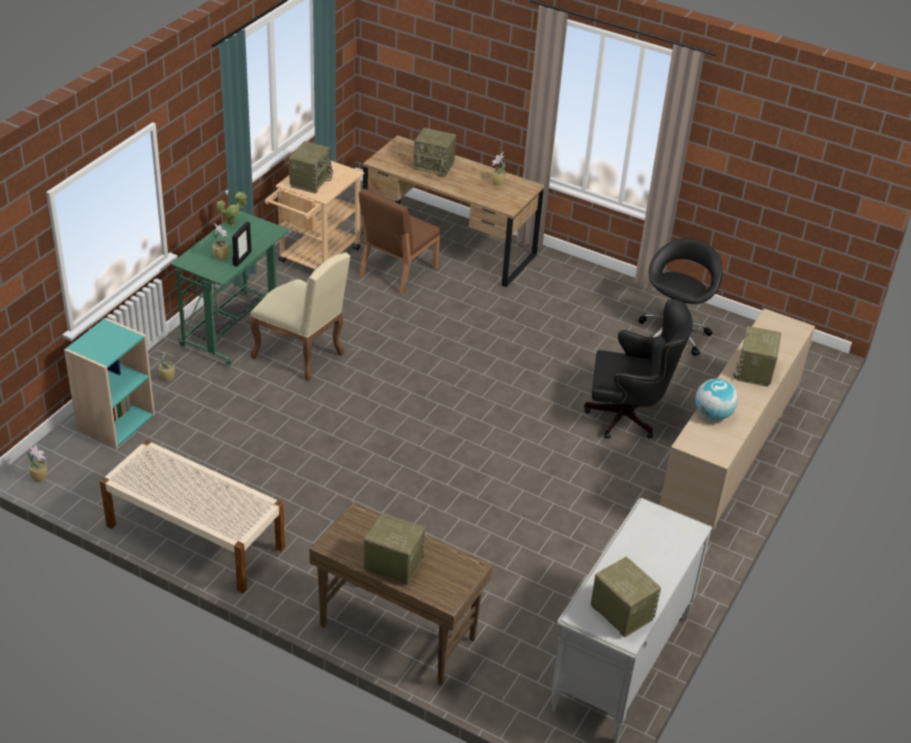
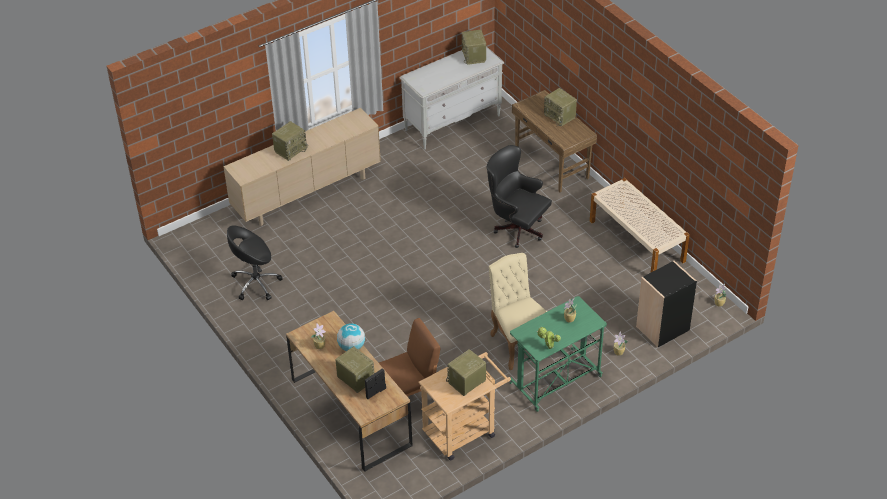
camera: 150 degrees left, 5 degrees up
turquoise bookcase [64,318,155,449] -> black bookcase [636,261,697,347]
picture frame [232,222,251,267] -> picture frame moved to [365,368,386,399]
black office chair [584,299,693,439] -> black office chair moved to [487,145,552,248]
globe [695,378,738,420] -> globe moved to [337,323,365,351]

